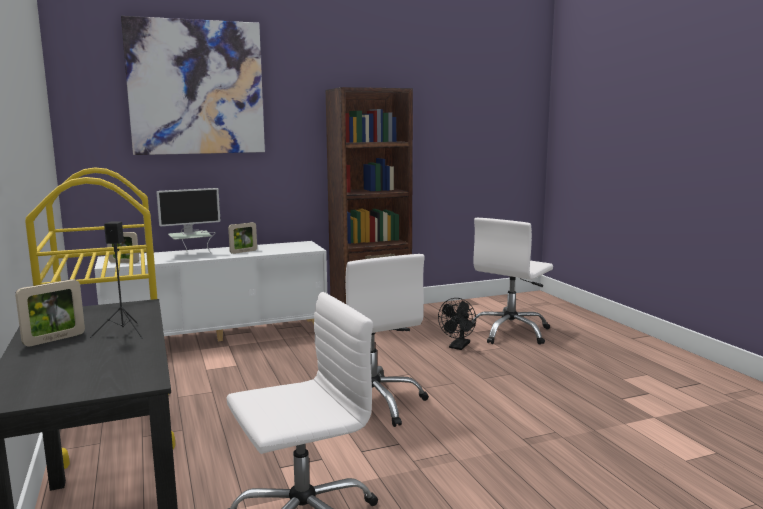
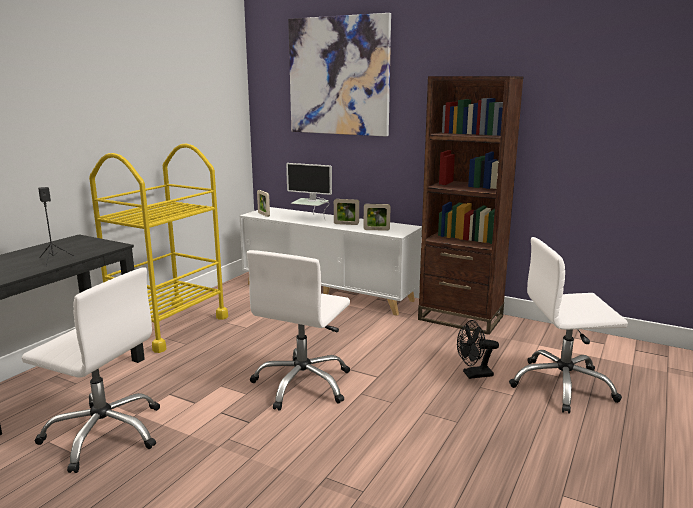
camera: 50 degrees right, 5 degrees up
picture frame [15,279,85,347] -> picture frame moved to [364,204,390,231]

